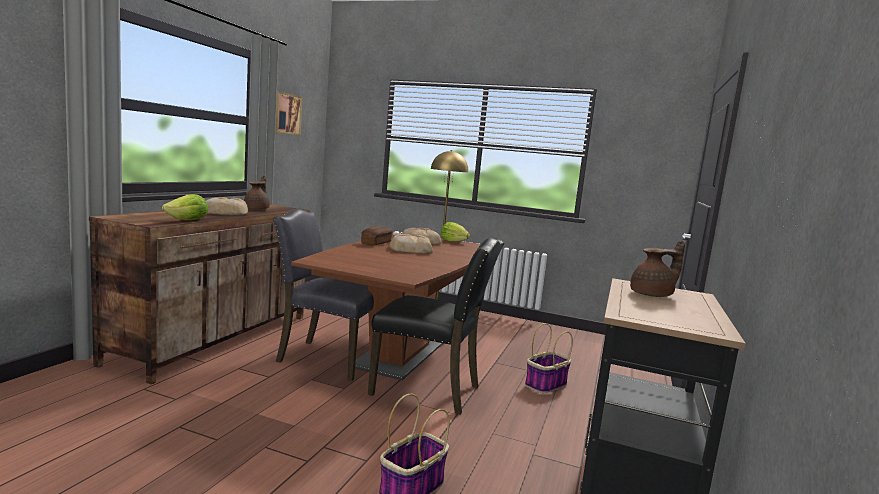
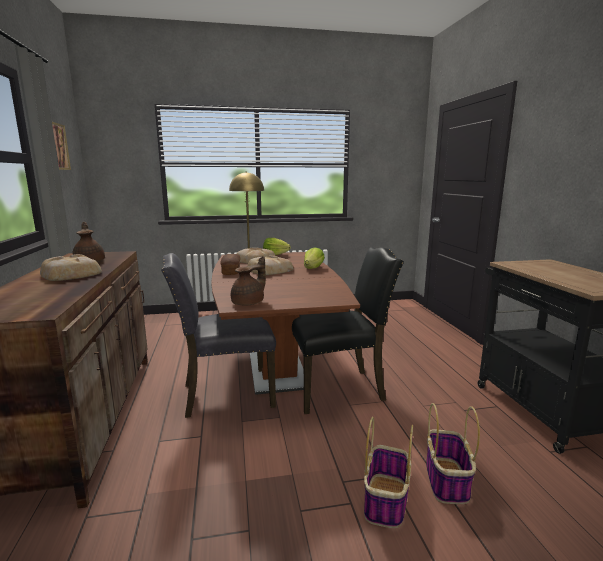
camera: 30 degrees left, 5 degrees up
lettuce [162,194,208,220] -> lettuce moved to [304,247,325,269]
basket [525,323,573,393] -> basket moved to [364,417,413,528]
brown teapot [630,241,685,297] -> brown teapot moved to [231,256,266,305]

